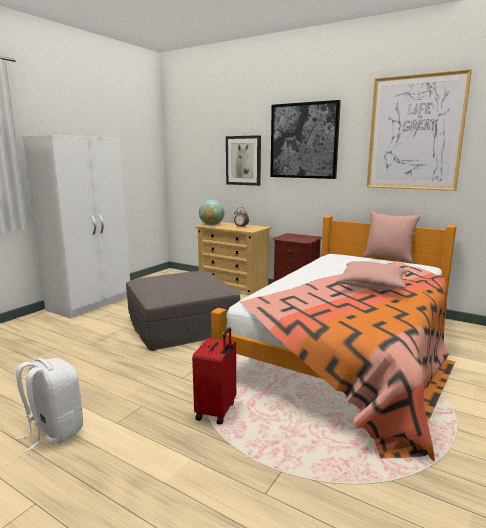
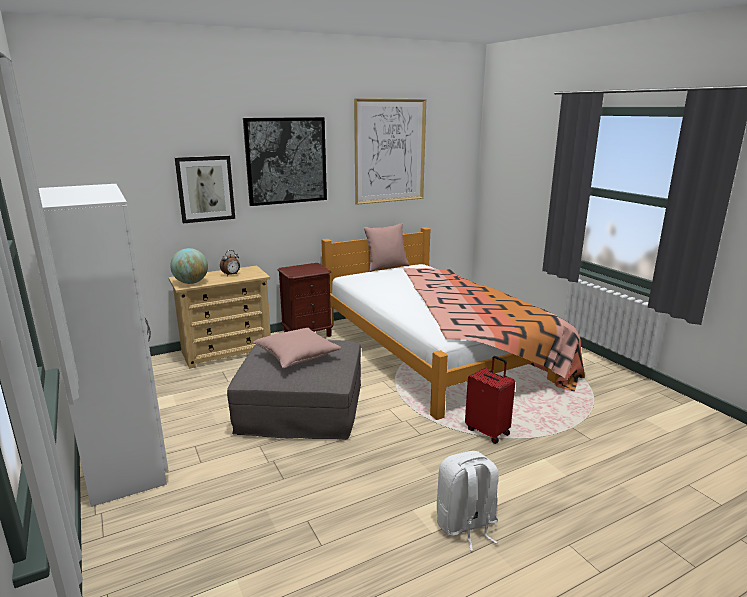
camera: 60 degrees left, 5 degrees up
pink pillow [336,261,408,290] -> pink pillow moved to [253,328,341,369]

